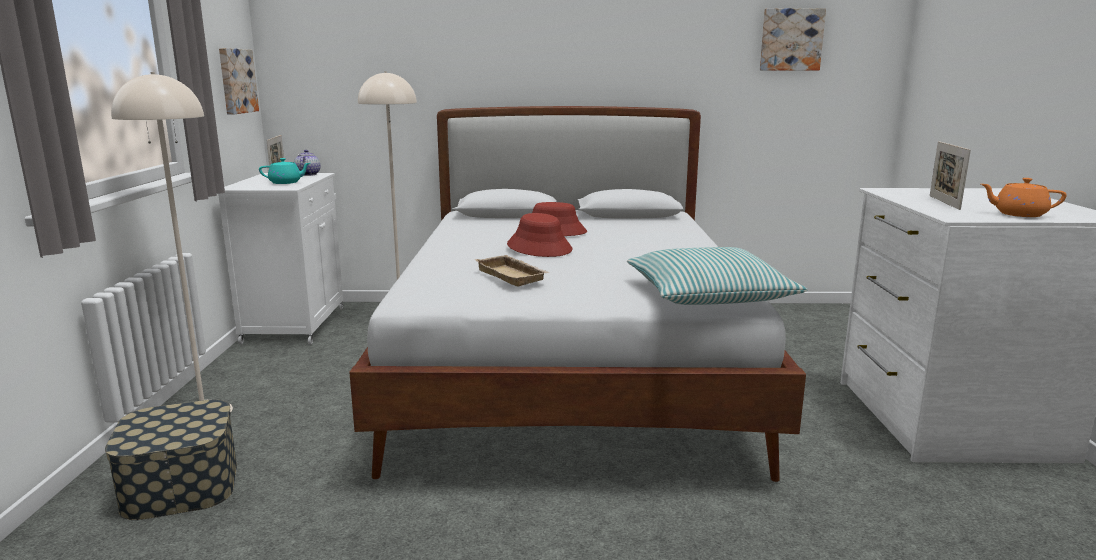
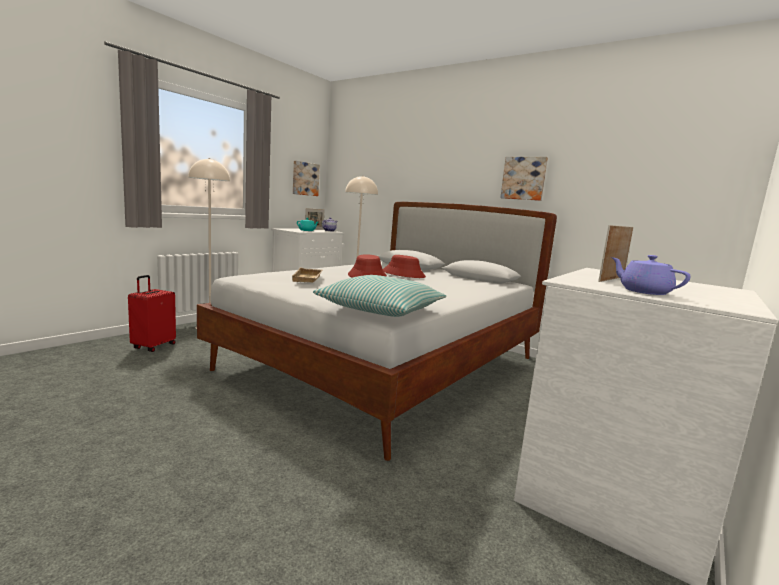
camera: 35 degrees right, 5 degrees down
storage box [105,400,237,520] -> red suitcase [128,275,176,352]
picture [760,8,826,71] -> picture moved to [500,157,548,201]
orange teapot [981,178,1067,217] -> purple teapot [611,255,691,295]

